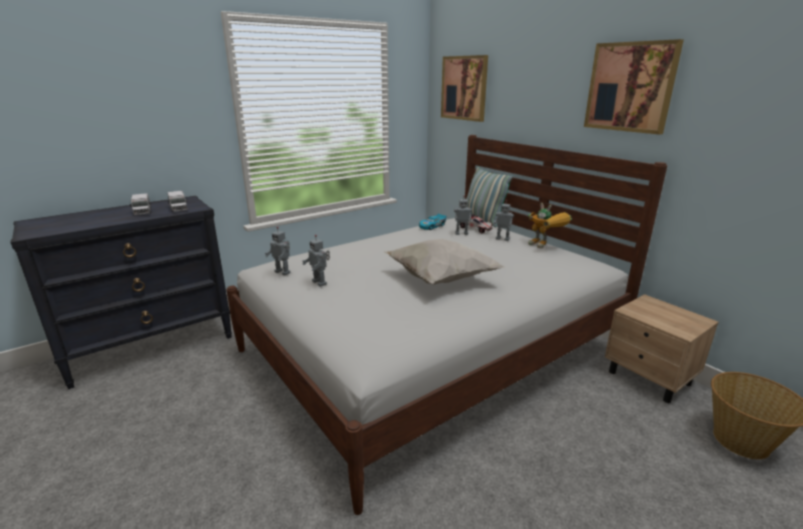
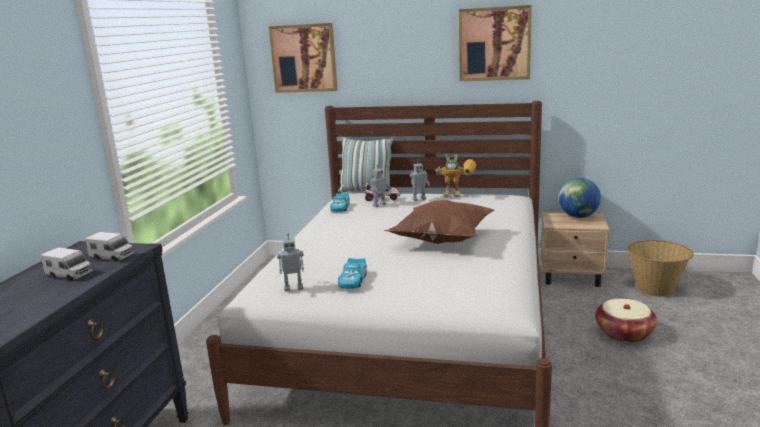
camera: 40 degrees left, 5 degrees down
toy robot [302,235,330,287] -> toy car [338,258,367,289]
white pillow [384,239,505,285] -> brown pillow [384,200,495,244]
none -> globe [559,178,601,218]
none -> basket [595,299,657,343]

